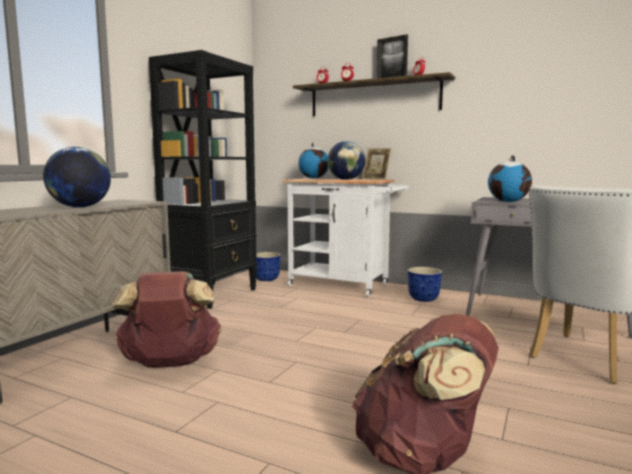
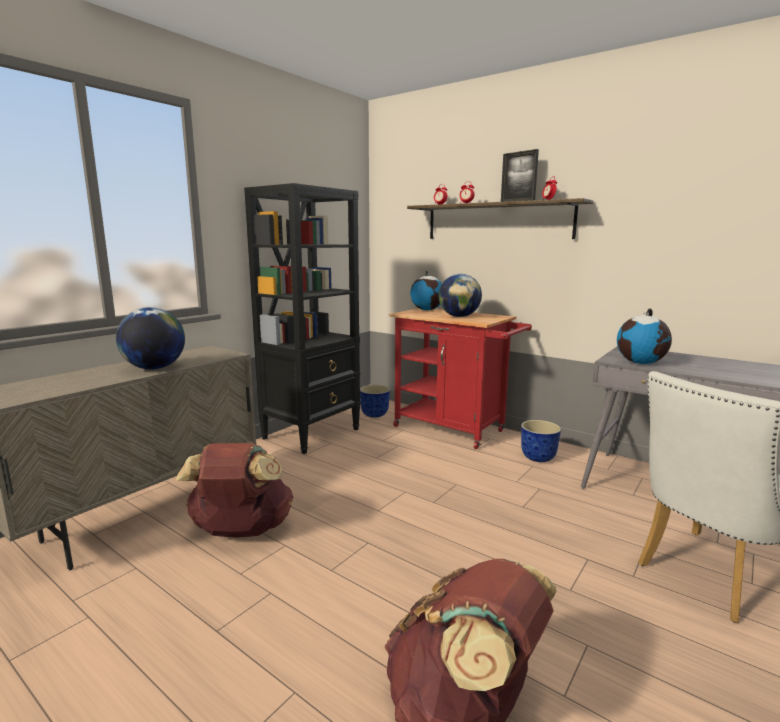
camera: 10 degrees right, 5 degrees up
white cart [281,178,409,297] -> red cart [389,308,532,449]
picture frame [362,148,392,180] -> none

